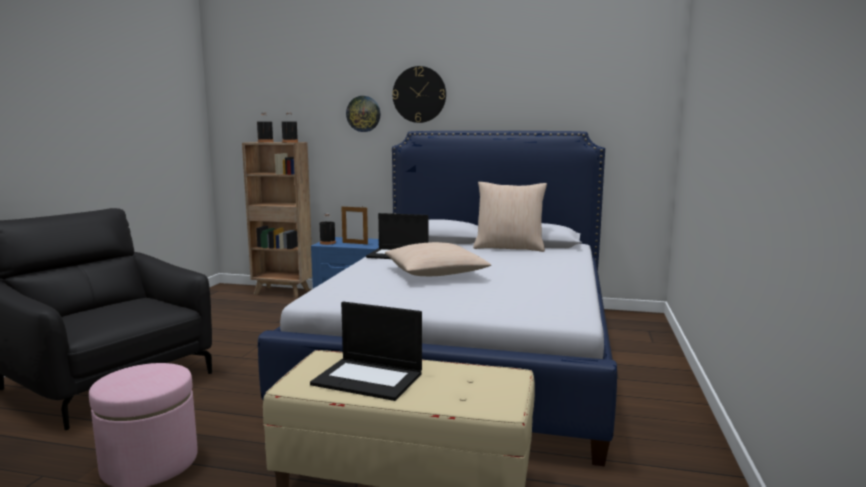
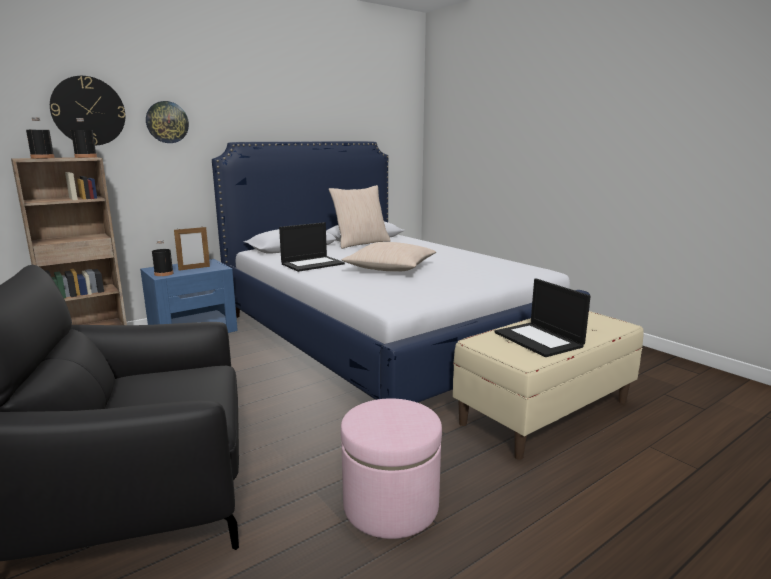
camera: 50 degrees left, 5 degrees up
laptop [310,302,422,401] -> laptop turned 90 degrees clockwise [495,278,591,357]
wall clock [392,66,446,123] -> wall clock moved to [50,76,125,146]

